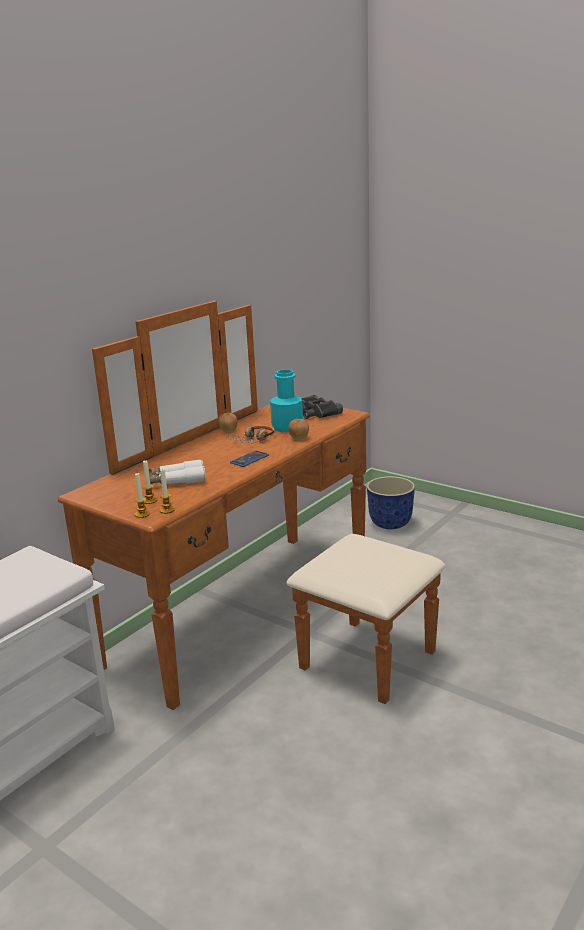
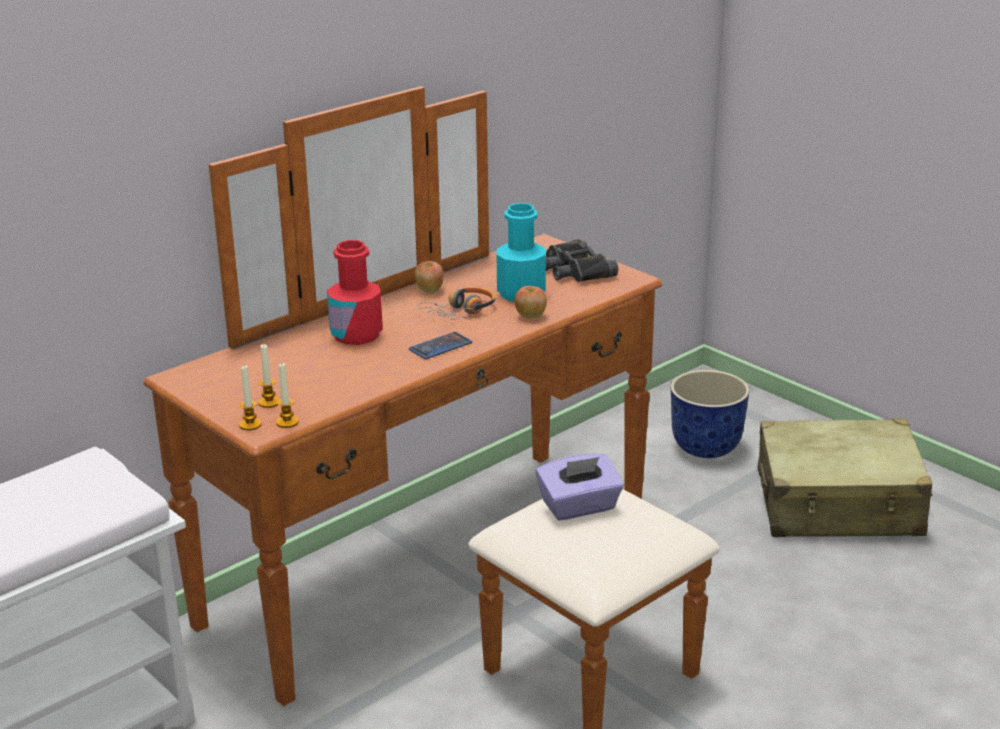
camera: 10 degrees right, 5 degrees up
white binoculars [149,459,206,485] -> none
none -> red bottle [327,240,383,345]
none -> purple tissue box [536,453,624,521]
none -> beige suitcase [758,419,932,537]

